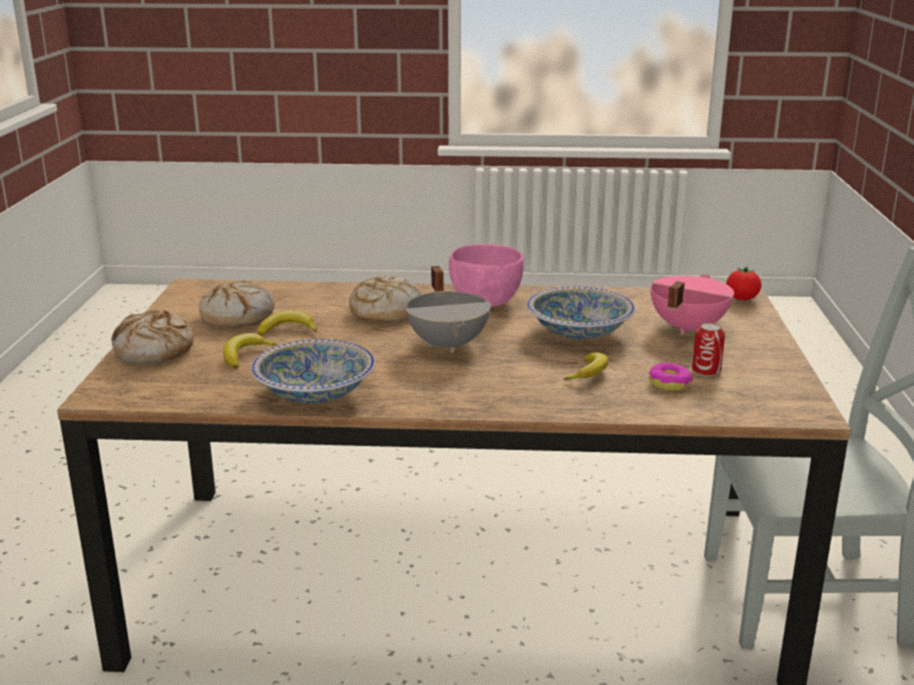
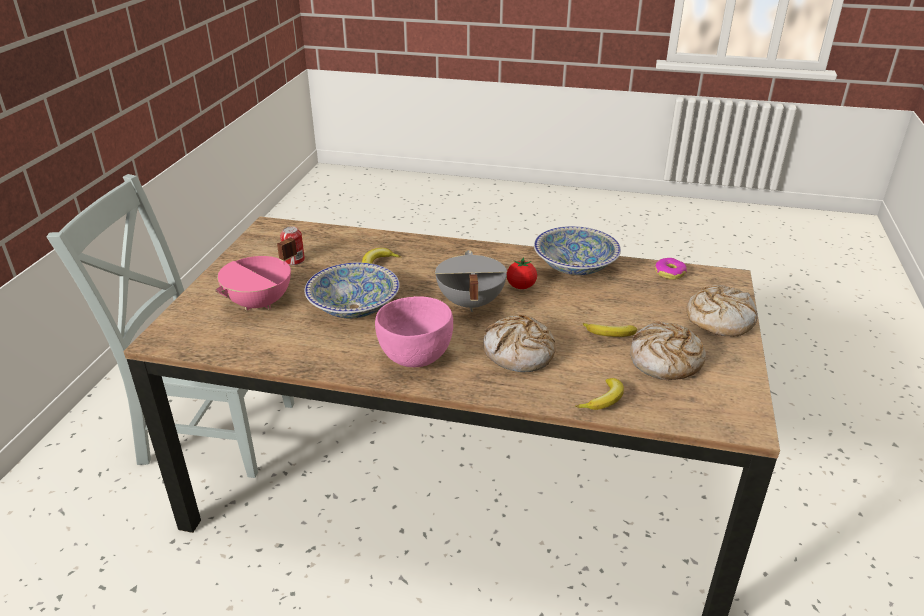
camera: 170 degrees left, 10 degrees up
banana [223,333,277,369] -> banana moved to [575,378,624,410]
donut [649,363,693,391] -> donut moved to [655,258,687,280]
tomato [726,267,761,300] -> tomato moved to [507,257,537,289]

